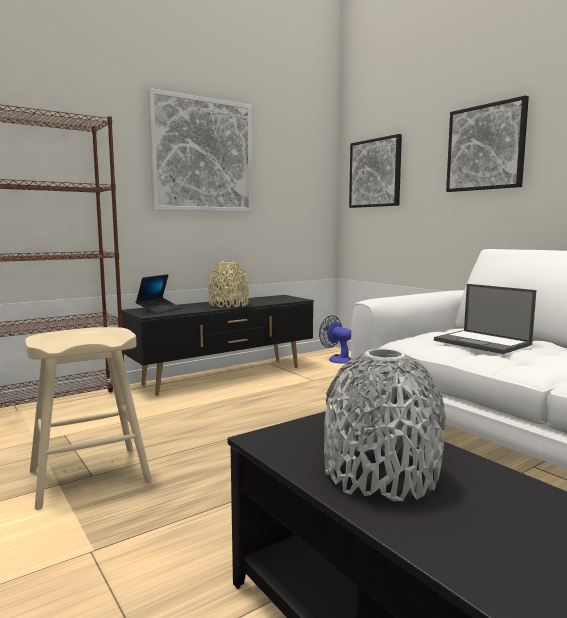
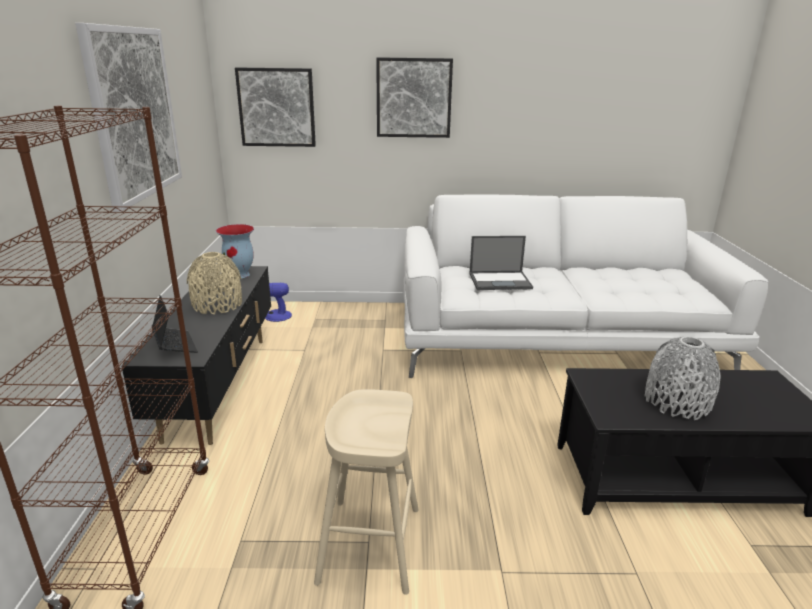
camera: 55 degrees left, 15 degrees up
none -> vase [216,224,254,278]

